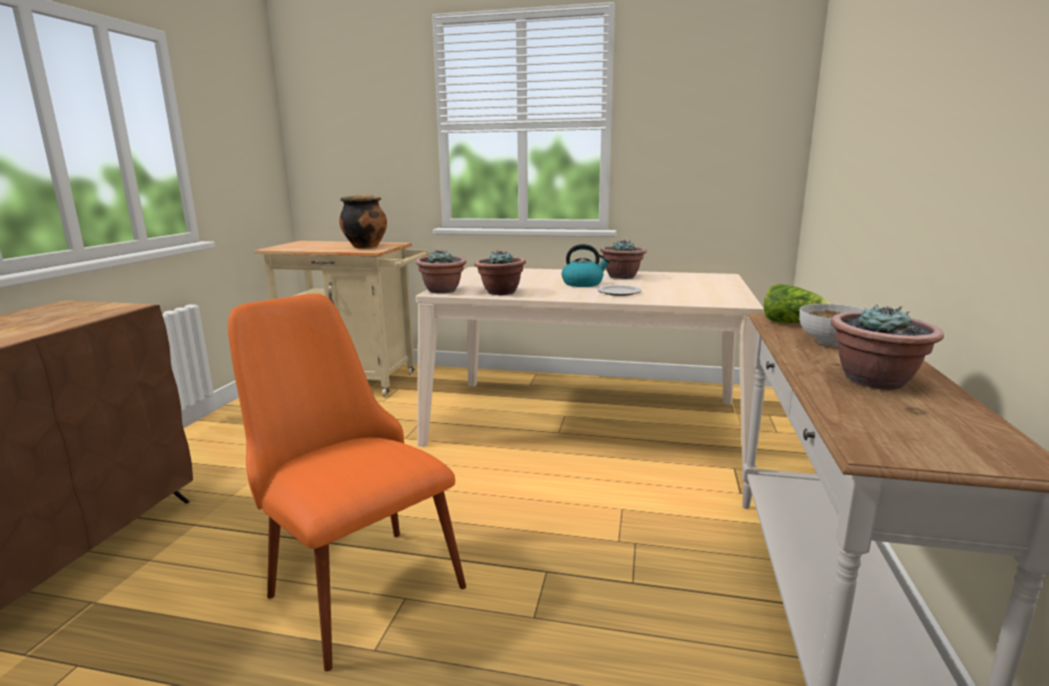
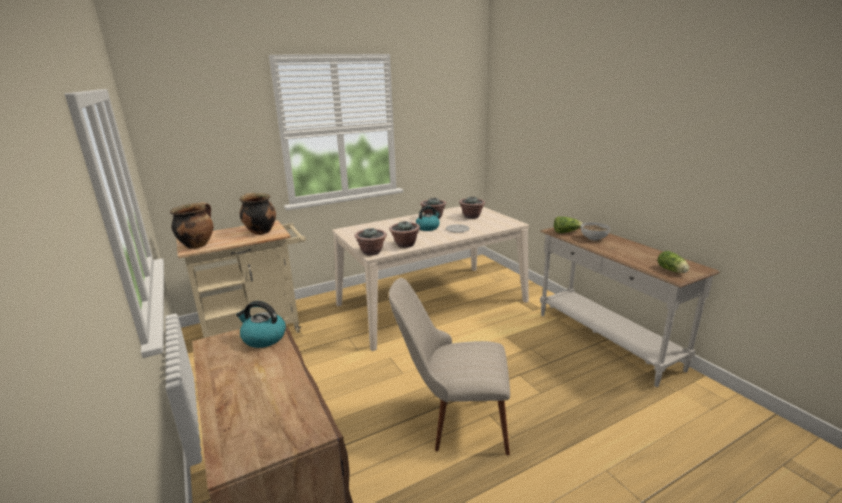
camera: 40 degrees left, 5 degrees up
orange chair [228,294,466,672] -> beige chair [389,278,510,456]
potted plant [831,304,944,390] -> potted plant moved to [459,196,485,219]
none -> cooking pot [170,202,213,249]
none -> kettle [236,301,286,348]
none -> lettuce [658,251,689,273]

